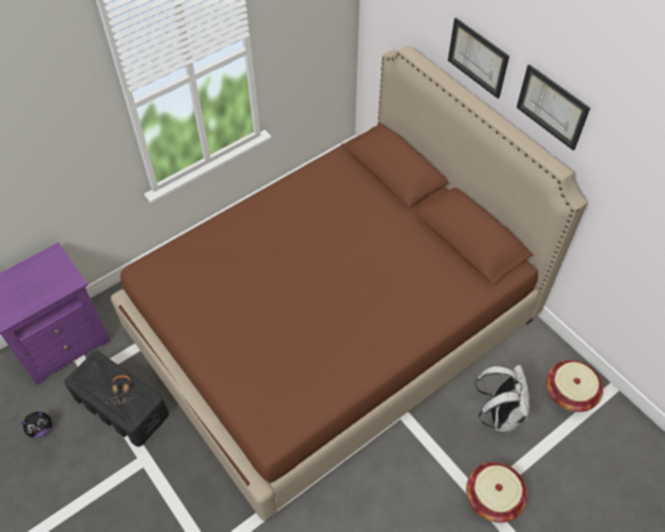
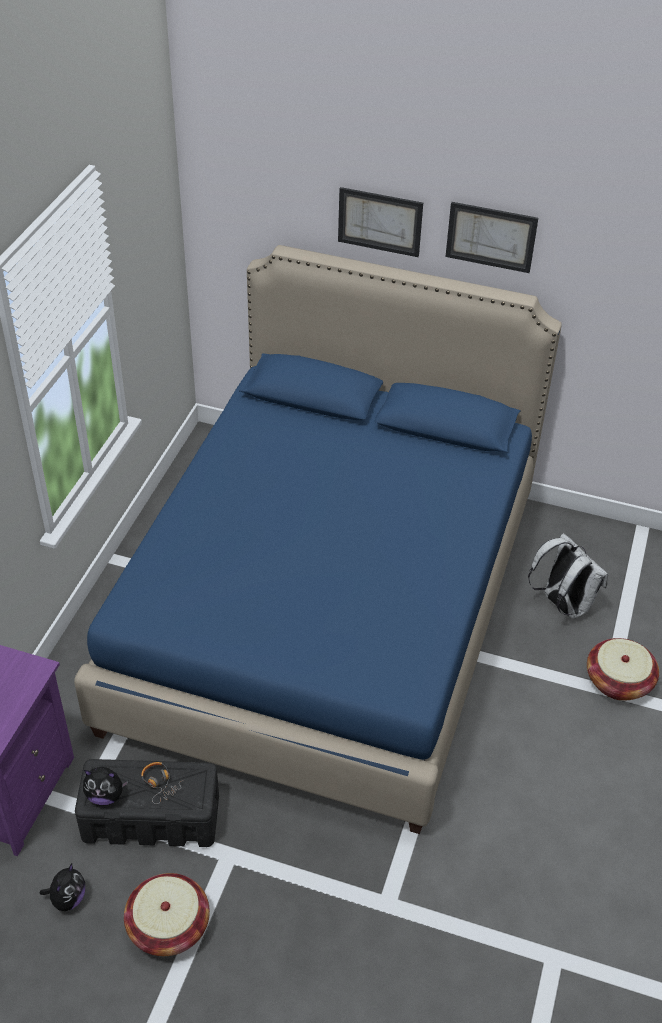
camera: 35 degrees left, 10 degrees down
brown bed [111,46,587,521] -> blue bed [74,245,562,834]
basket [546,360,603,412] -> basket moved to [124,873,210,956]
none -> plush toy [83,767,128,805]

